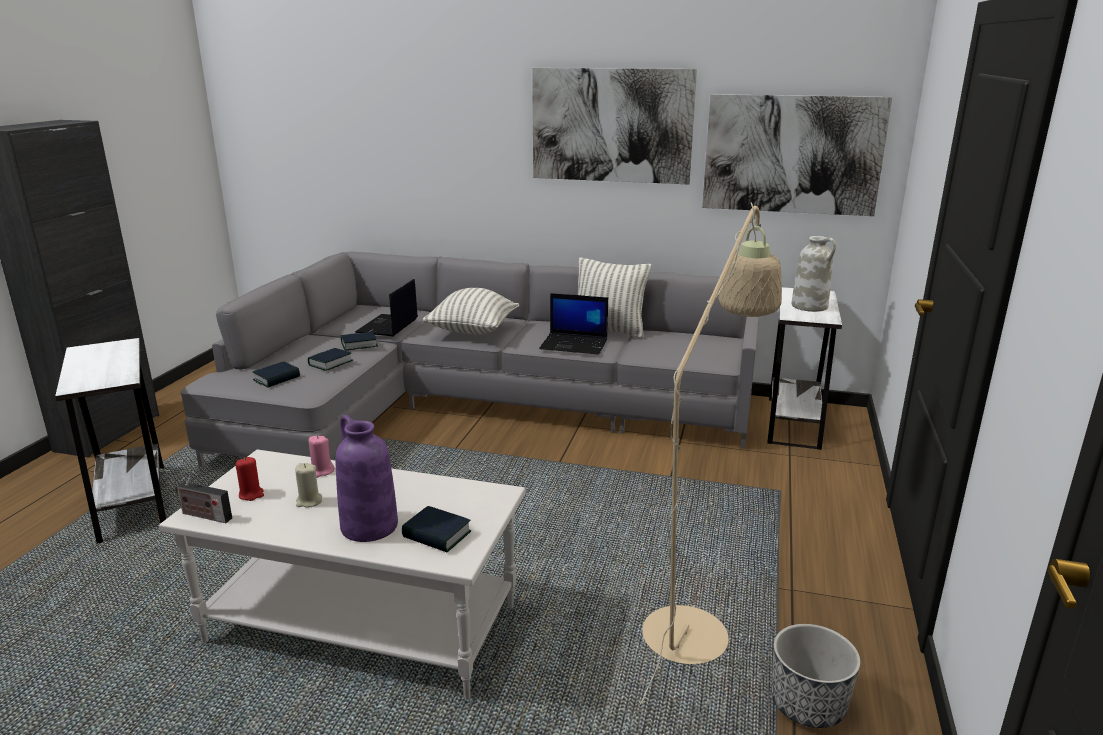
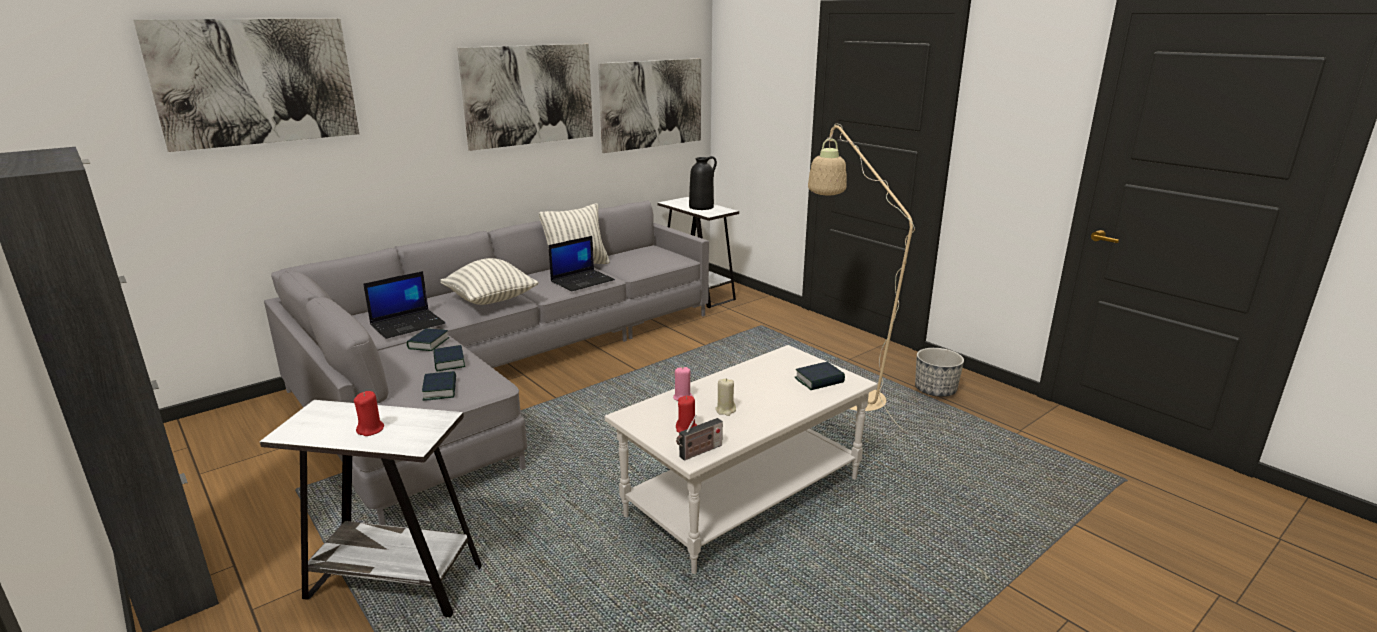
camera: 55 degrees left, 0 degrees up
purple vase [335,415,398,542] -> none
laptop [355,279,418,336] -> laptop turned 90 degrees counterclockwise [363,271,445,339]
white vase [792,236,836,312] -> black vase [689,156,717,210]
none -> picture [133,19,359,152]
none -> red candle [354,391,384,436]

